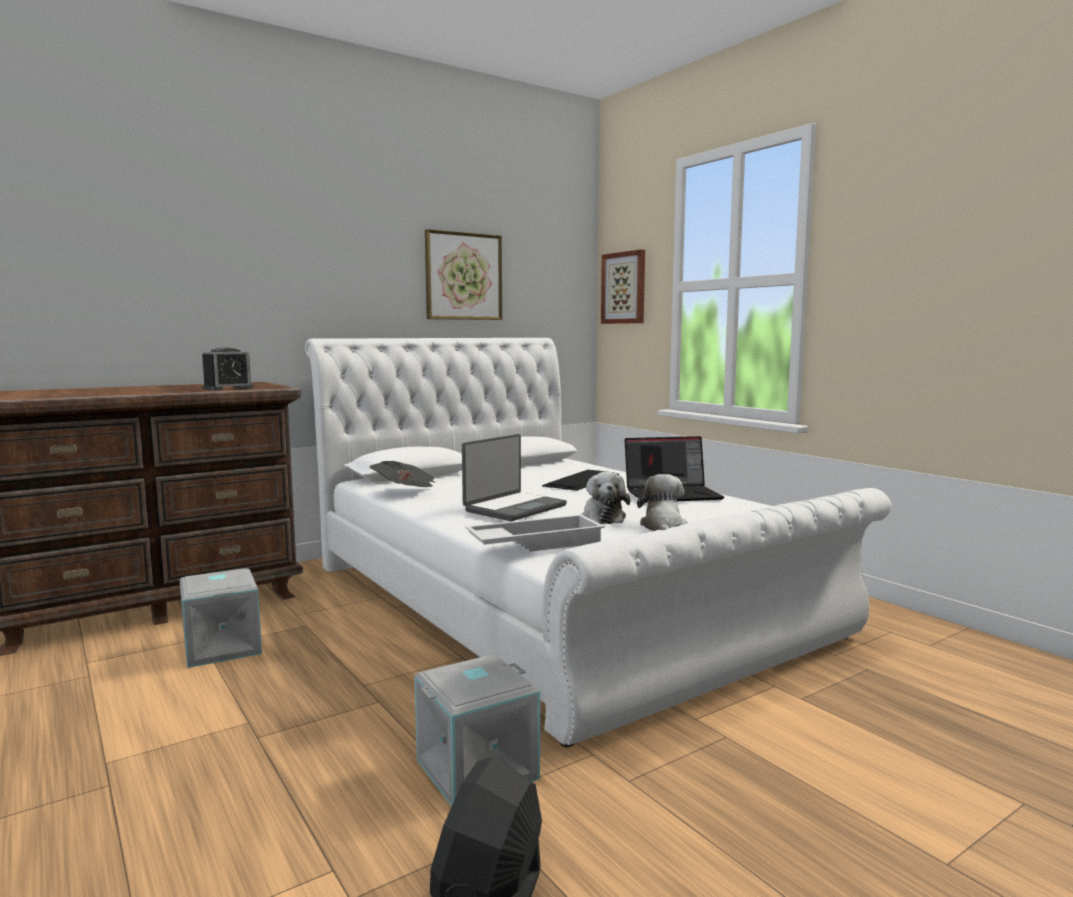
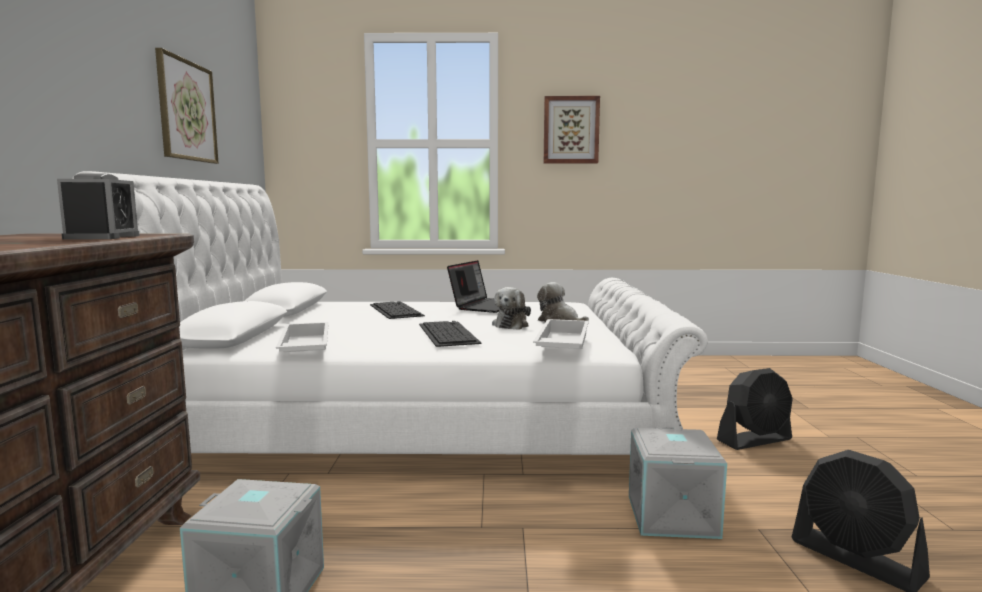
camera: 55 degrees left, 0 degrees up
newspaper [369,461,435,487] -> white tray [276,322,329,352]
laptop [462,434,567,521] -> keyboard [419,321,482,347]
plush toy [582,472,630,524] -> plush toy turned 75 degrees clockwise [492,287,531,330]
picture [601,249,645,324] -> picture moved to [544,96,600,164]
none -> black fan [717,368,793,450]

